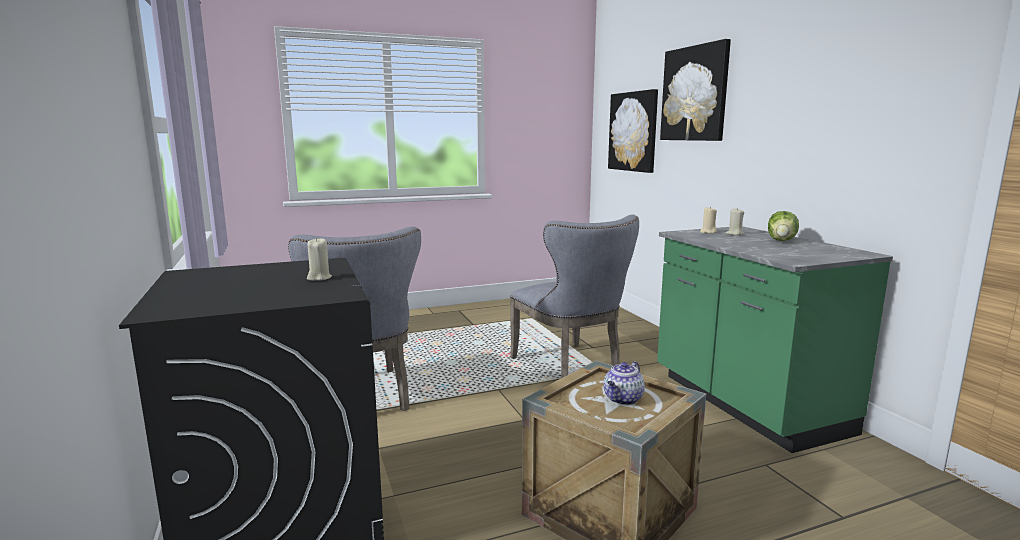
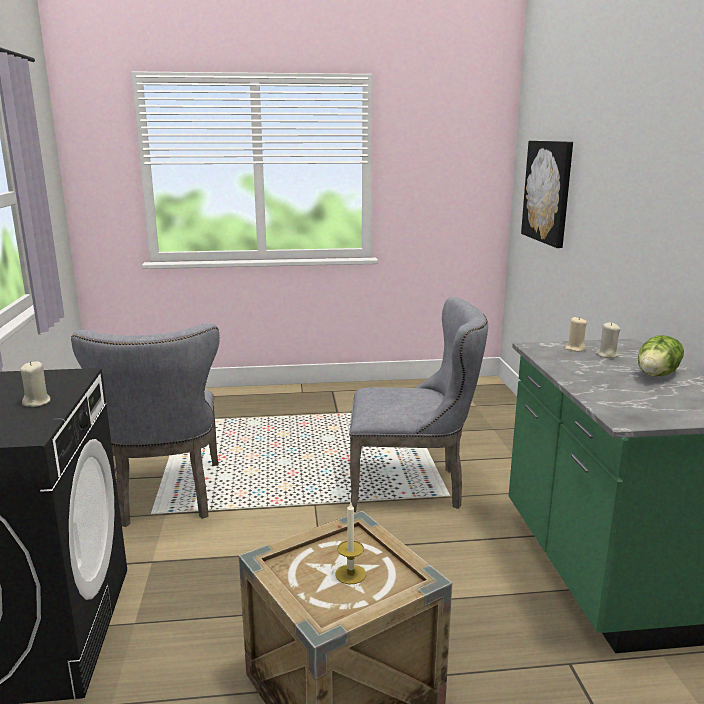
camera: 15 degrees right, 5 degrees up
grey chair [510,215,639,378] -> grey chair turned 75 degrees counterclockwise [349,297,488,512]
teapot [604,361,645,405] -> candle [336,502,366,584]
picture [660,39,731,141] -> none

